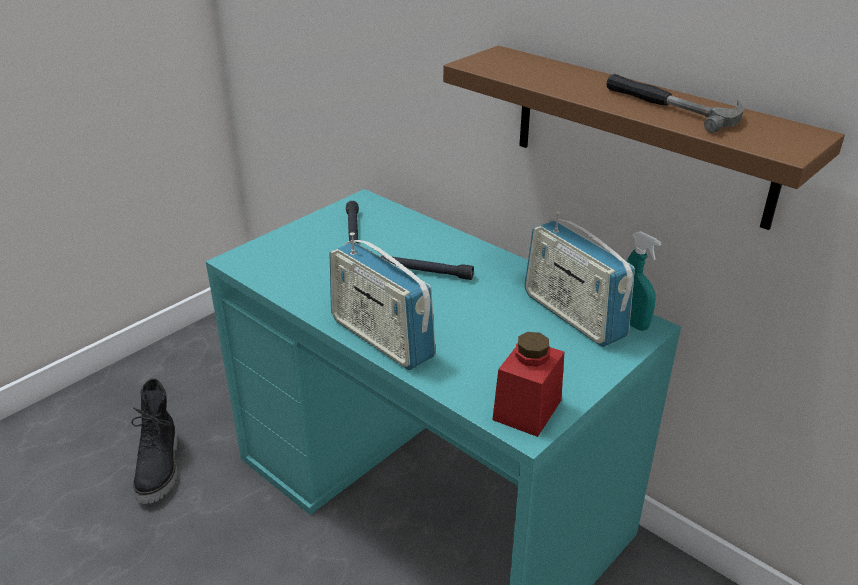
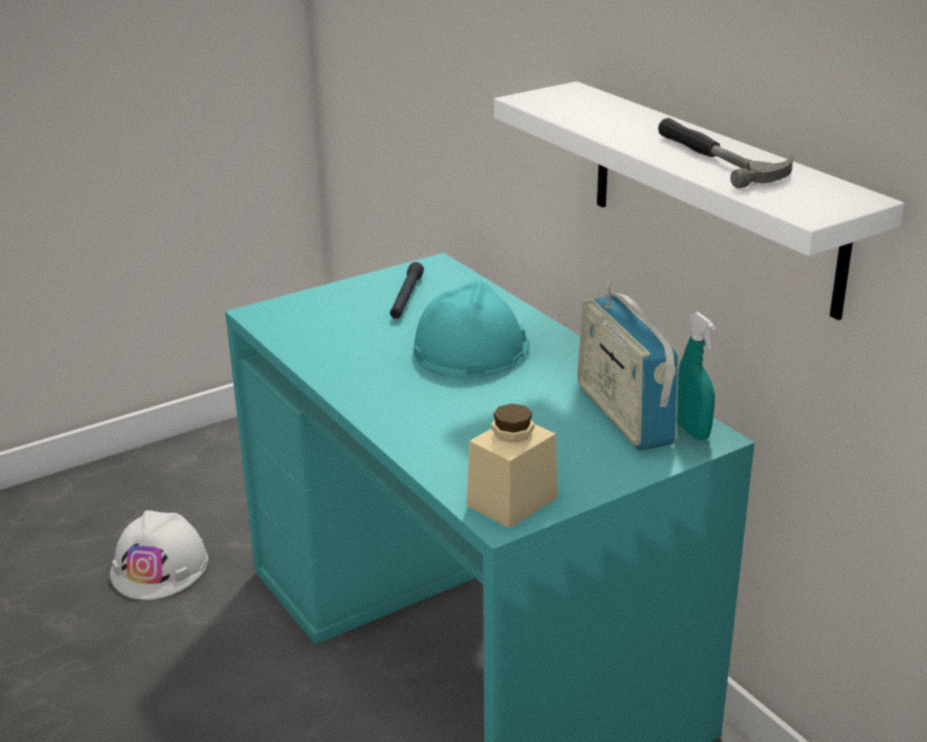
camera: 15 degrees right, 5 degrees down
black boot [131,379,178,504] -> white hard hat [110,510,208,600]
radio [329,232,436,370] -> none
black flashlight [381,255,474,280] -> turquoise hard hat [413,280,530,378]
brown shelf [443,46,845,230] -> white shelf [494,81,904,320]
red jar [492,332,564,437] -> beige jar [466,404,558,529]

